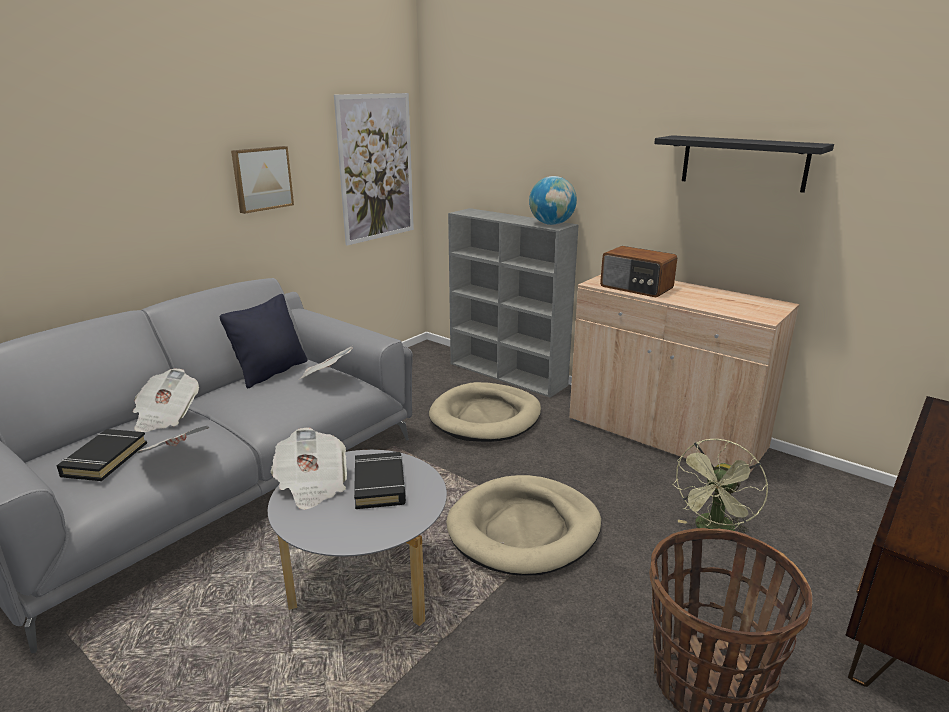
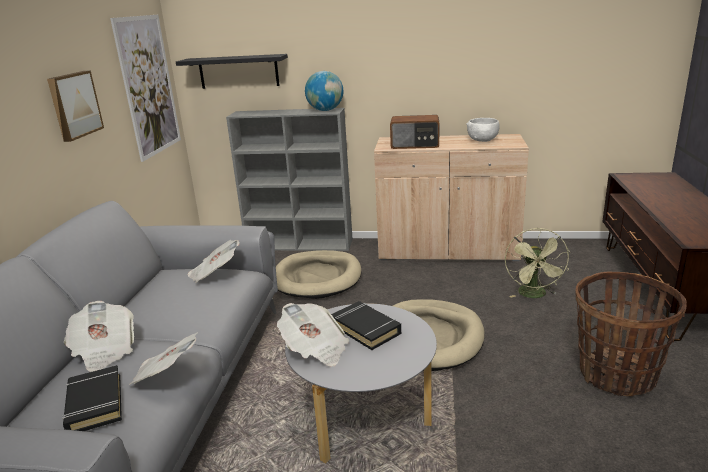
camera: 30 degrees left, 0 degrees up
black pillow [220,294,307,388] -> none
black shelf [654,135,834,193] -> black shelf moved to [176,54,288,89]
none -> white bowl [466,118,500,142]

